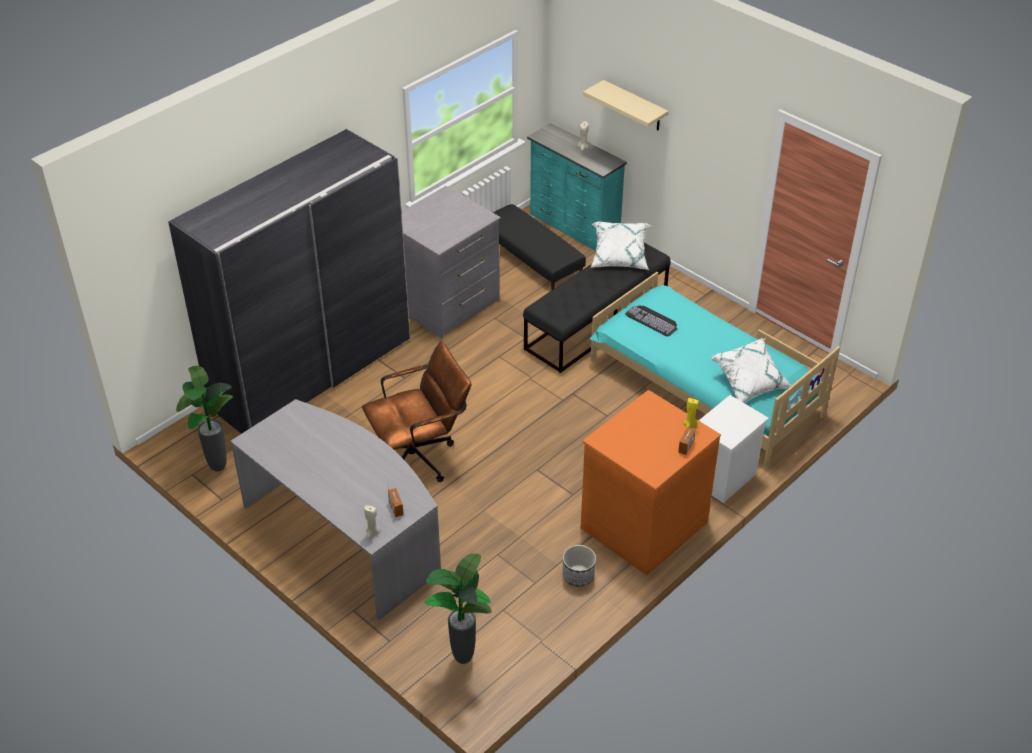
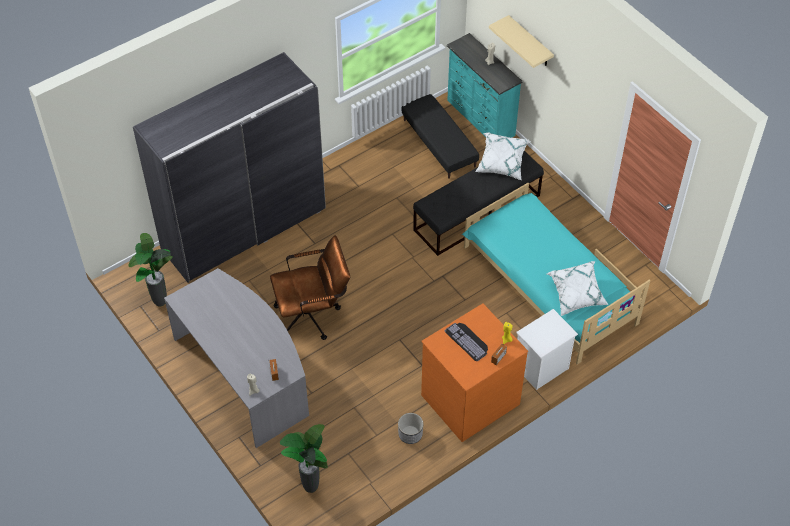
camera: 10 degrees right, 10 degrees up
grey dresser [402,186,501,338] -> none
keyboard [625,306,677,336] -> keyboard moved to [445,323,488,361]

